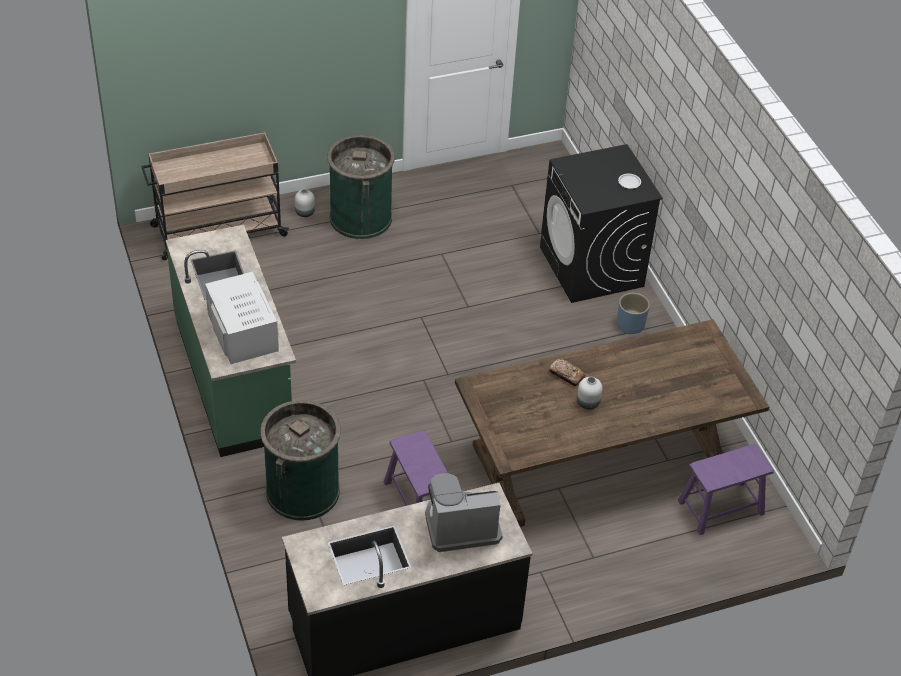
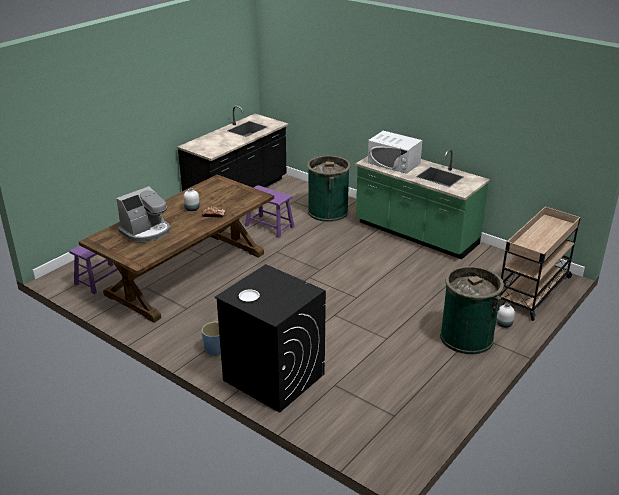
camera: 150 degrees right, 15 degrees down
coffee machine [425,474,503,552] -> coffee machine moved to [116,186,170,242]

